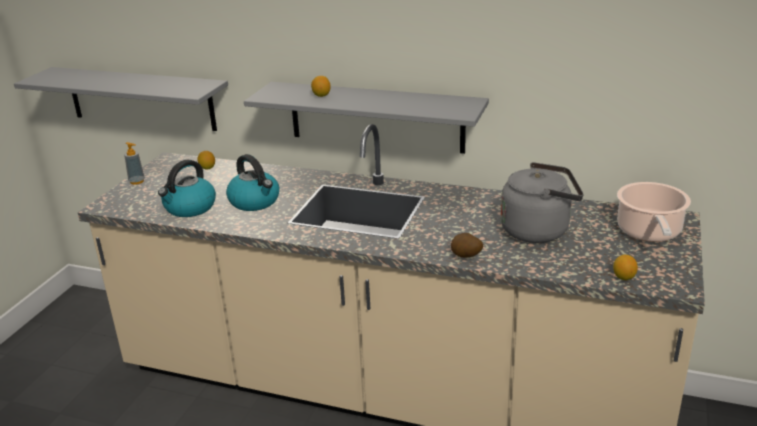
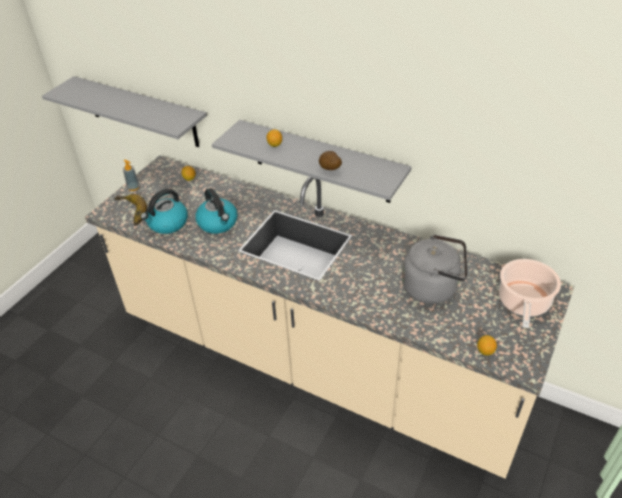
camera: 10 degrees right, 15 degrees up
potato [451,233,483,258] -> potato moved to [319,151,342,170]
none -> banana [115,194,147,225]

